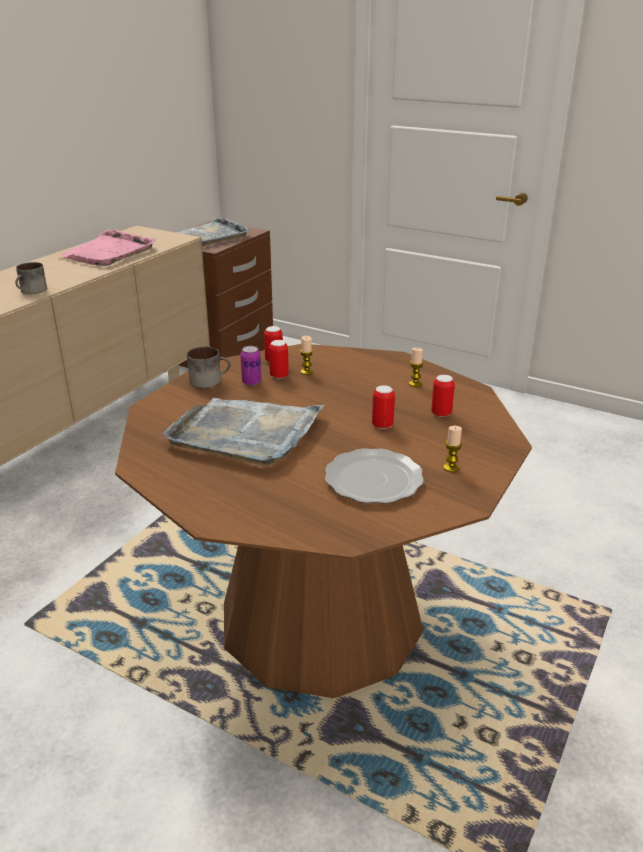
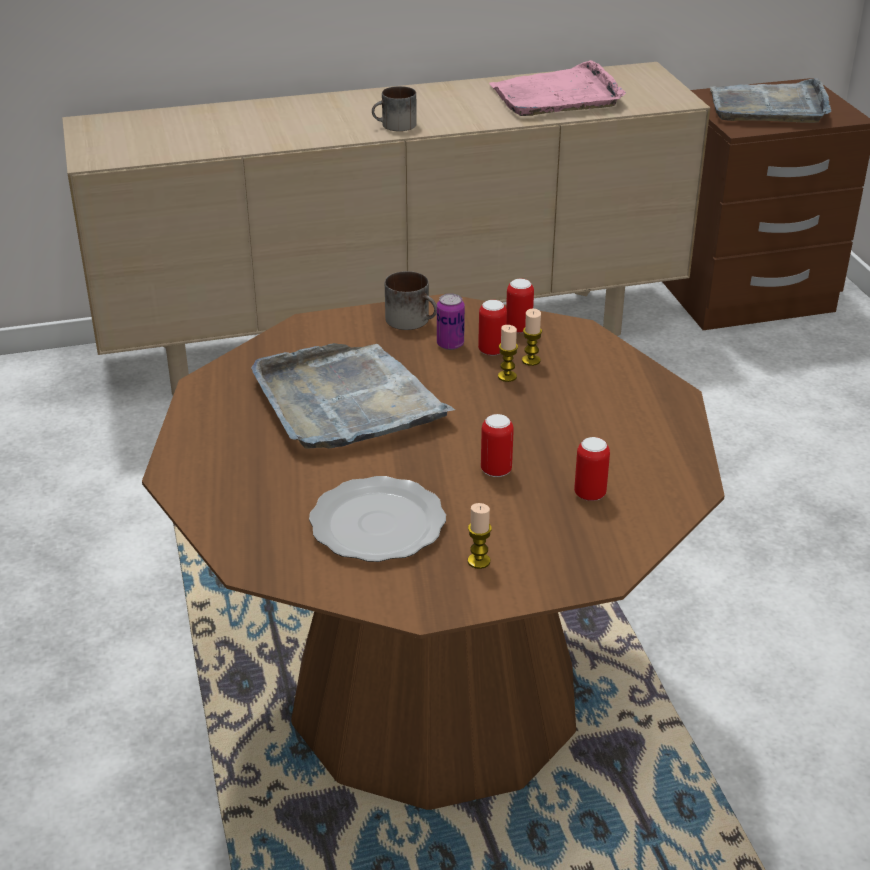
camera: 45 degrees right, 5 degrees up
candle [409,348,423,387] -> candle moved to [498,325,518,382]

